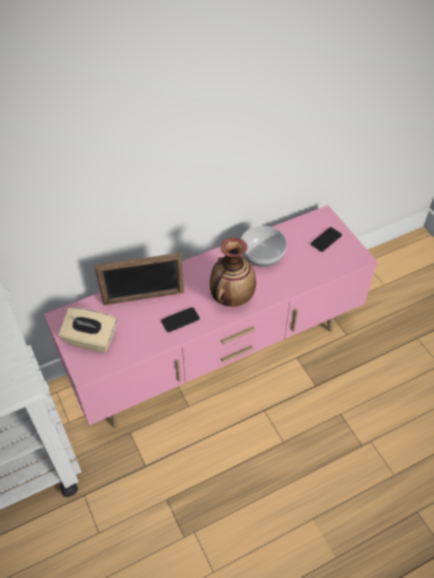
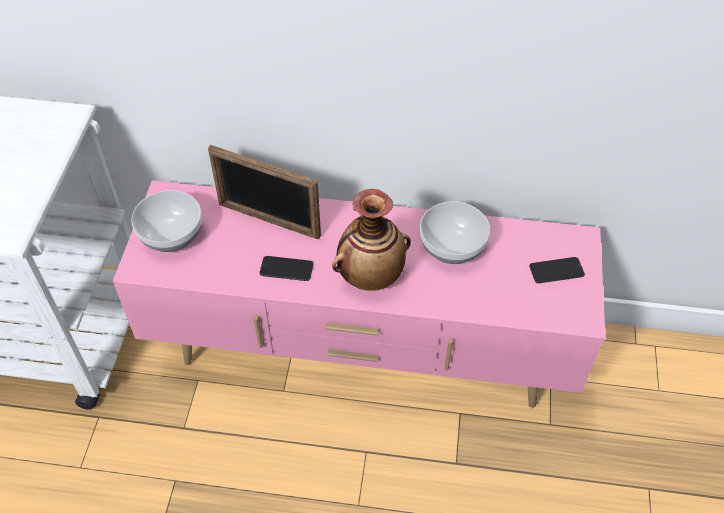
camera: 35 degrees right, 0 degrees up
beige tissue box [59,307,117,353] -> bowl [131,190,202,252]

